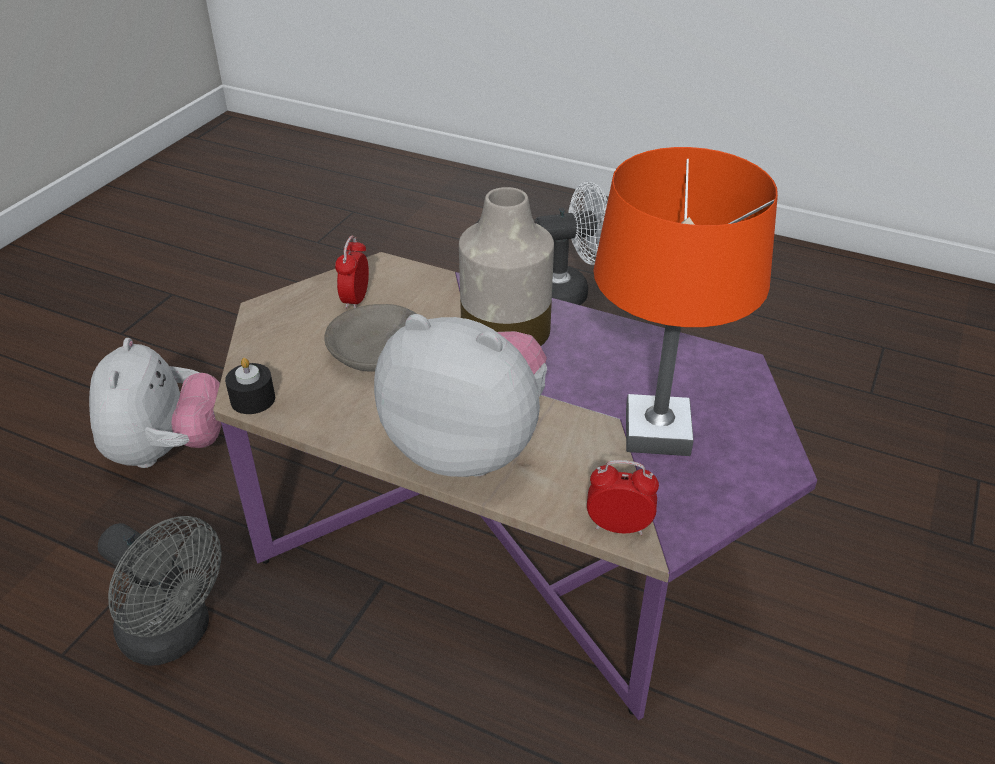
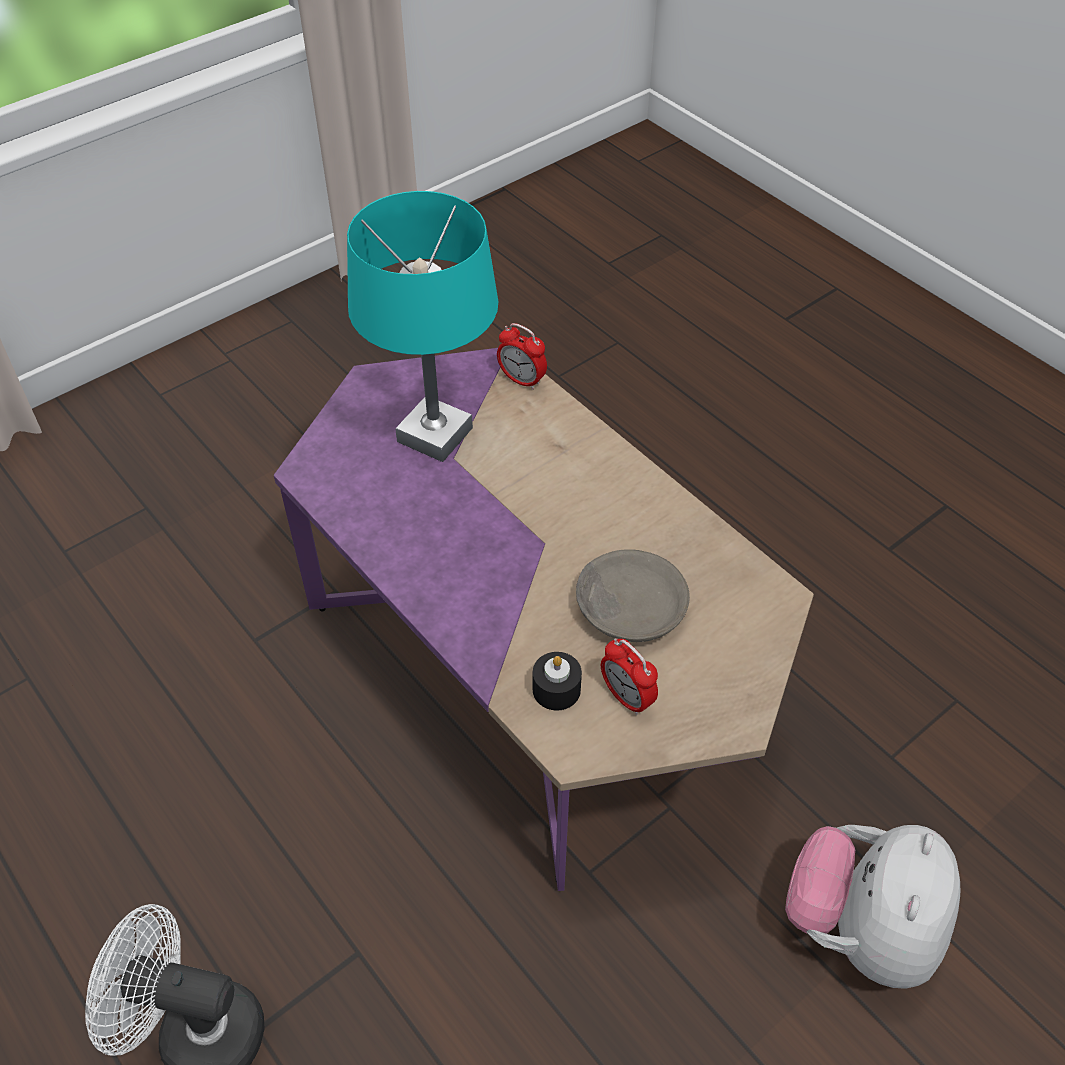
camera: 155 degrees left, 10 degrees up
grey fan [98,516,222,666] -> none
black candle [225,358,275,414] -> black candle moved to [533,652,582,711]
alarm clock [335,236,369,309] -> alarm clock turned 105 degrees clockwise [601,638,658,715]
plush toy [374,314,547,477] -> none
beige vase [459,187,554,346] -> none
orange table lamp [593,147,778,456] -> turquoise table lamp [347,191,498,462]

